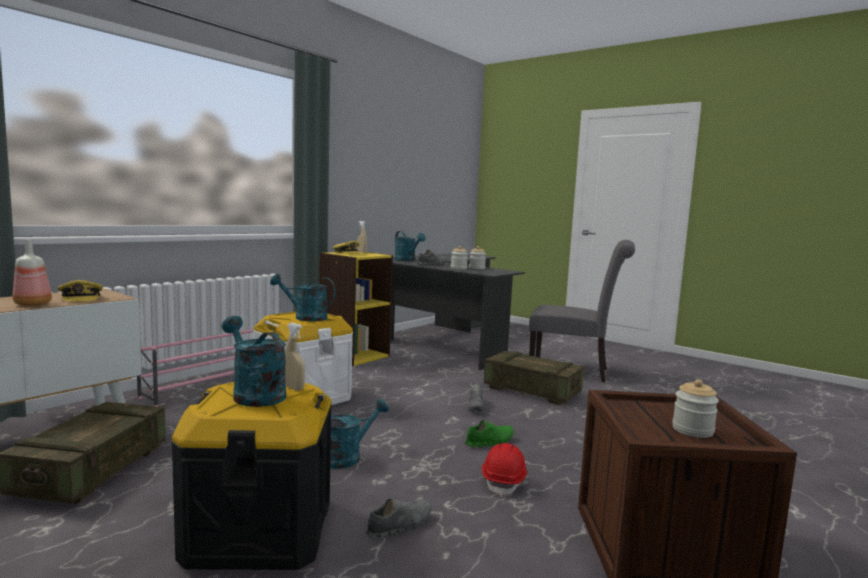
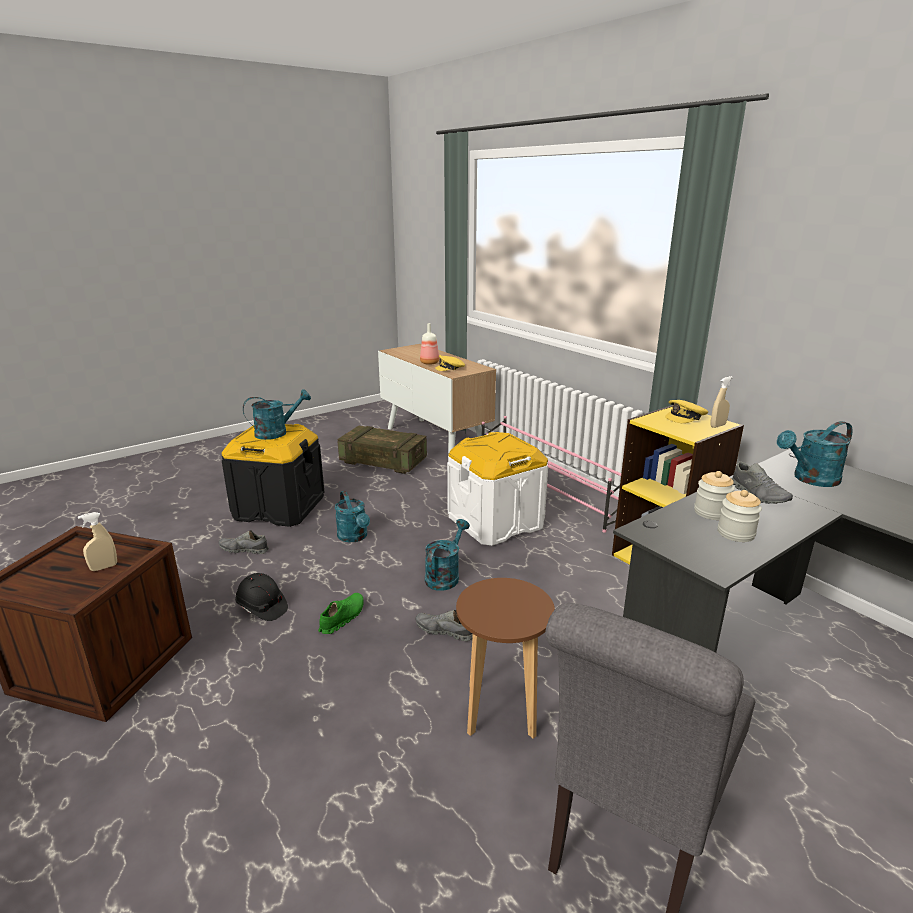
camera: 105 degrees right, 15 degrees up
turquoise watering can [270,274,336,321] -> turquoise watering can moved to [425,519,470,591]
beige spray bottle [285,323,305,391] -> beige spray bottle moved to [78,512,117,571]
grey shoe [366,499,431,540] -> grey shoe turned 120 degrees clockwise [219,530,269,554]
green shoe [465,420,514,447] -> green shoe turned 135 degrees counterclockwise [318,593,364,634]
red hard hat [482,443,528,497] -> black hard hat [235,573,288,621]
crate [484,351,584,405] -> brown stool [456,578,555,739]
jar [672,379,719,438] -> none

